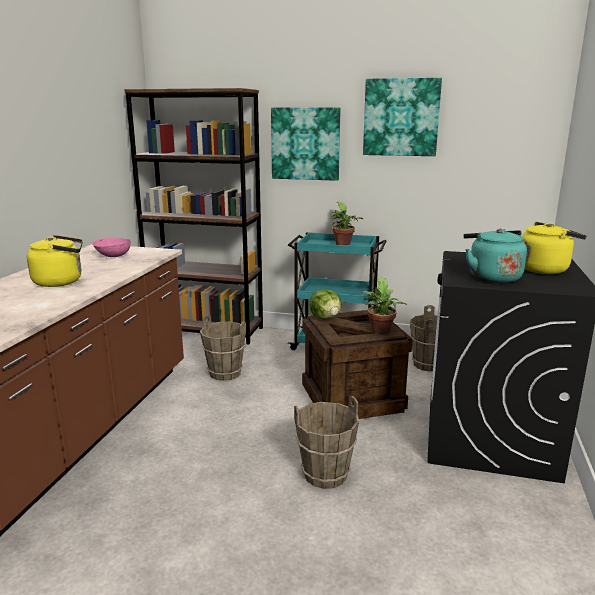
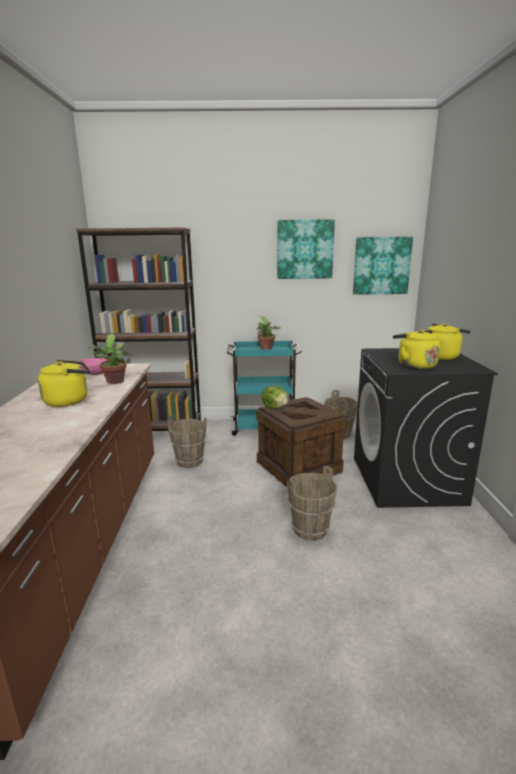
camera: 15 degrees left, 0 degrees up
picture [271,107,341,181] -> picture moved to [353,237,413,295]
potted plant [361,277,407,334] -> potted plant moved to [88,334,132,384]
turquoise kettle [463,228,527,283] -> yellow kettle [393,330,440,369]

